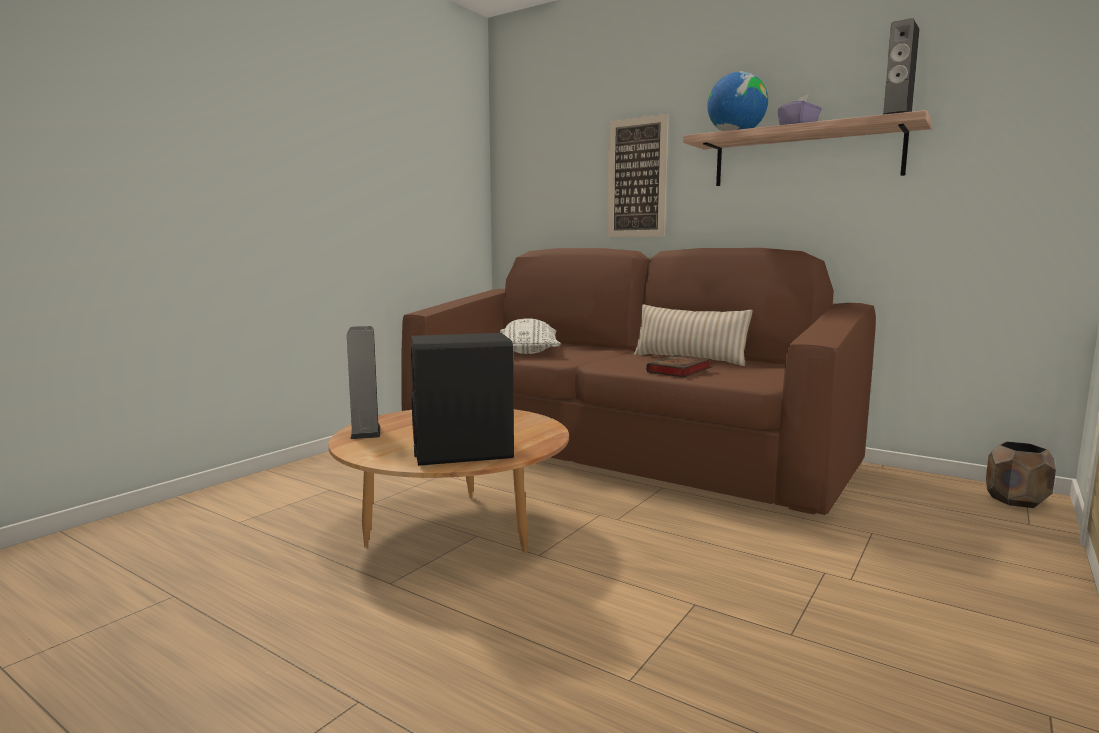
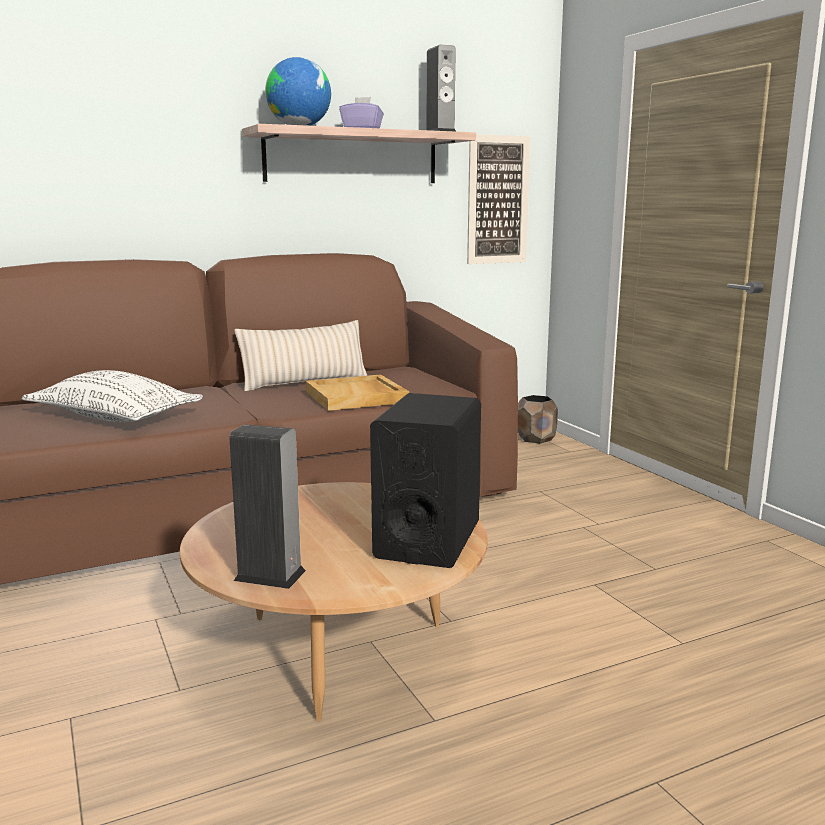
camera: 60 degrees left, 5 degrees up
picture [607,114,669,237] -> picture moved to [467,134,530,264]
book [646,355,711,377] -> beige tray [306,375,409,411]

